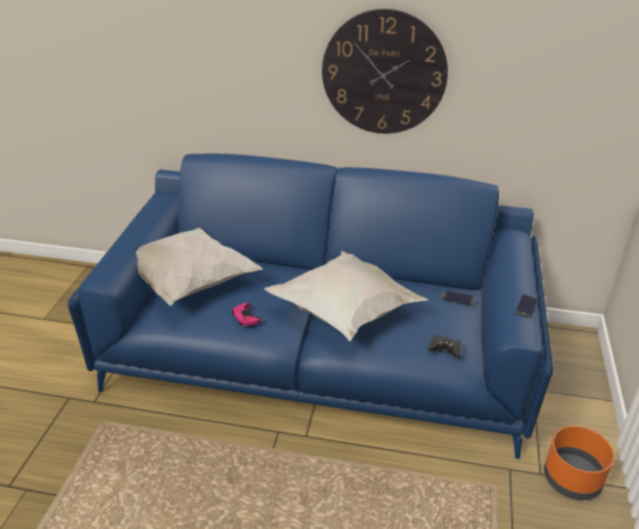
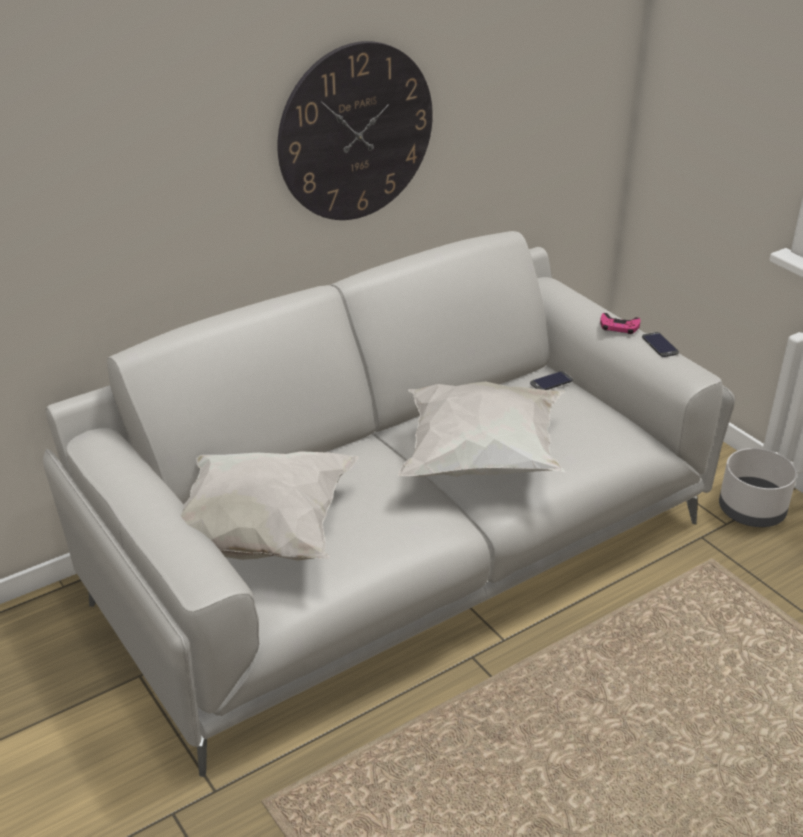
camera: 45 degrees left, 0 degrees up
blue sofa [68,154,553,459] -> grey sofa [43,231,735,777]
pink game controller [232,303,260,326] -> pink game controller moved to [600,313,640,334]
black game controller [428,335,461,359] -> none
orange planter [544,426,615,500] -> grey planter [719,448,797,527]

